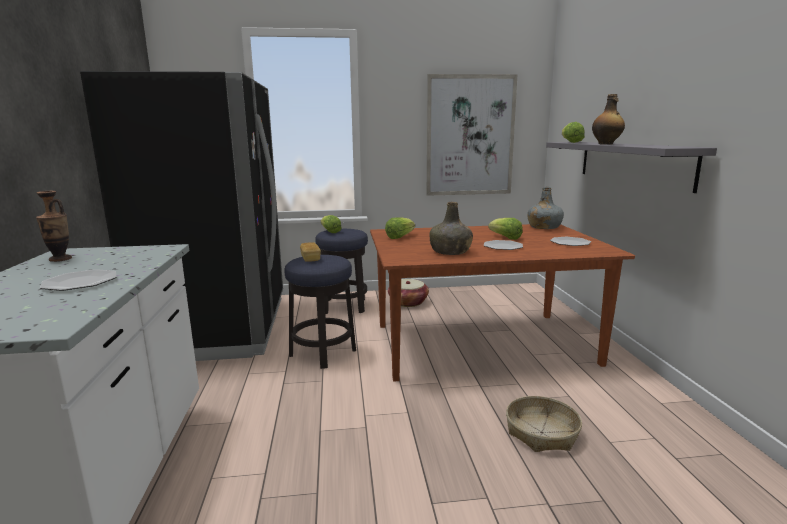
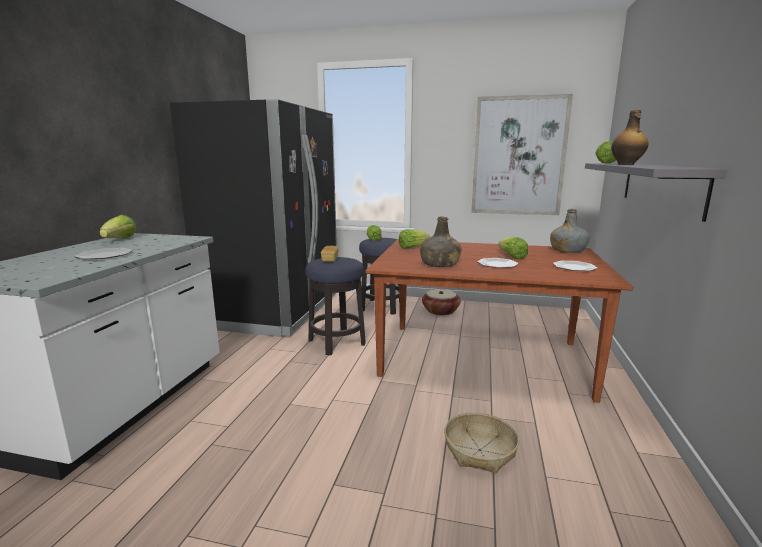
camera: 20 degrees right, 0 degrees up
vase [36,191,72,262] -> lettuce [100,215,136,238]

